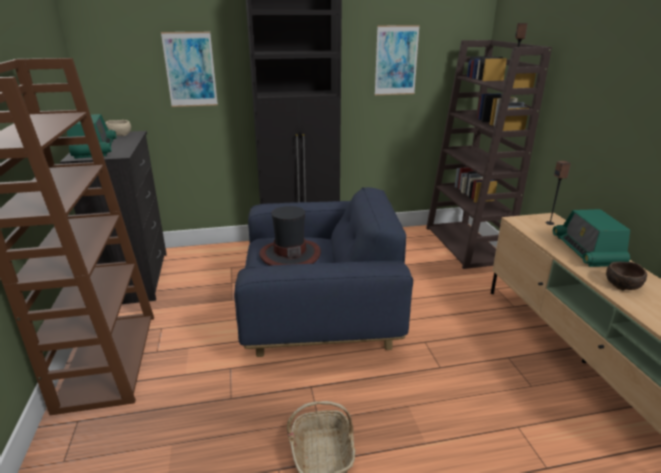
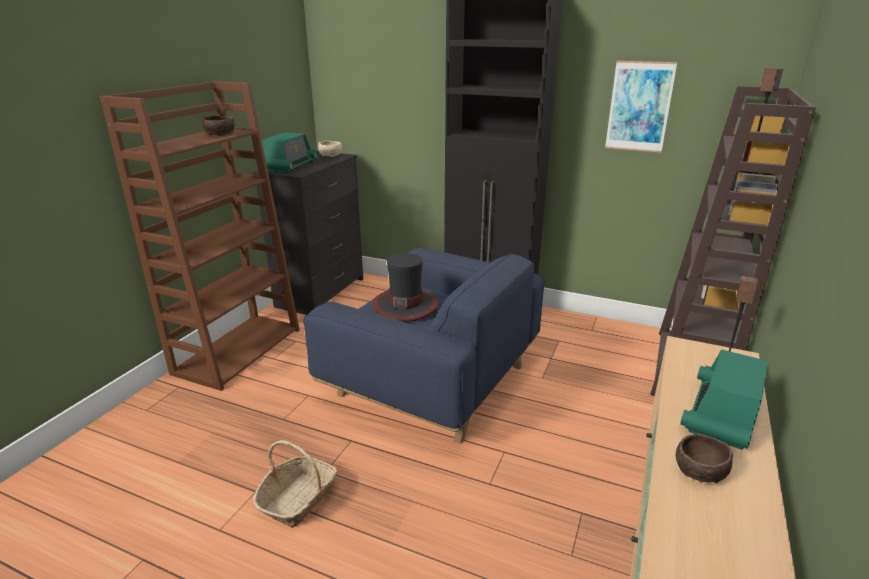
camera: 35 degrees right, 0 degrees up
picture [161,32,218,107] -> none
none -> brown bowl [202,115,235,136]

